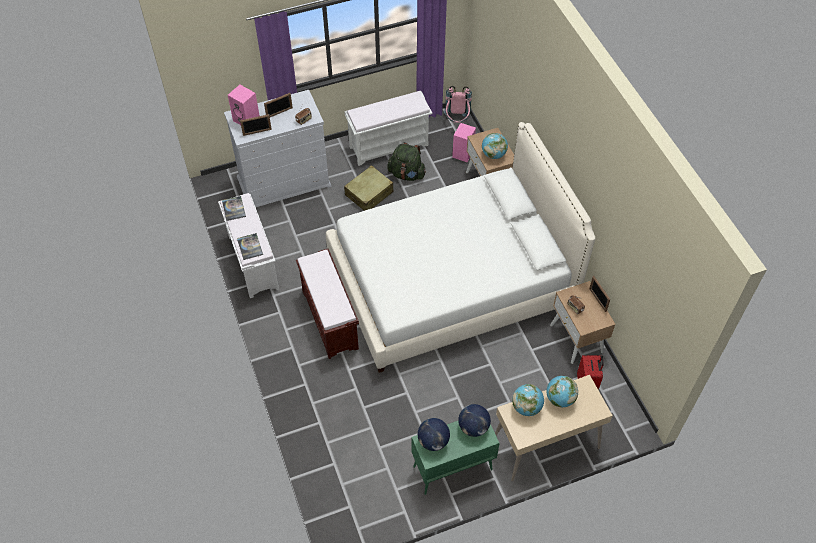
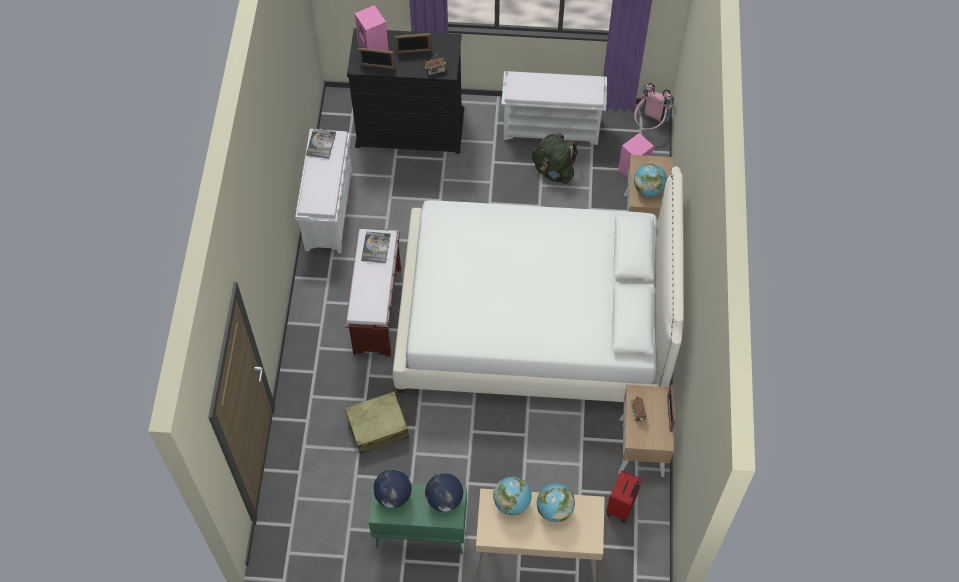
camera: 25 degrees right, 5 degrees up
white dresser [224,90,332,207] -> black dresser [347,28,464,154]
book [237,233,263,260] -> book moved to [361,232,390,263]
beige suitcase [344,165,394,211] -> beige suitcase moved to [345,391,409,454]

